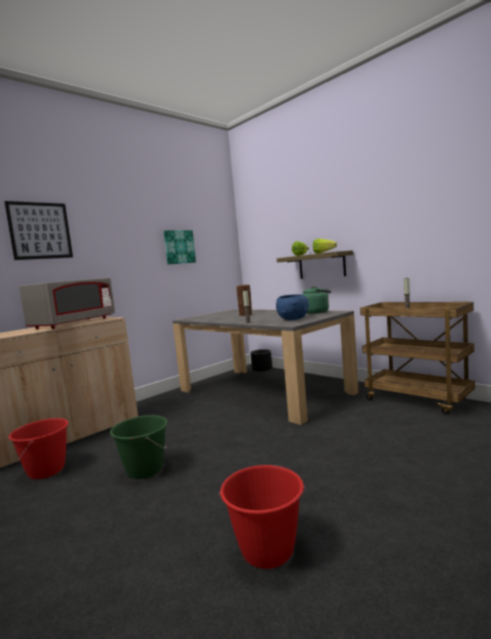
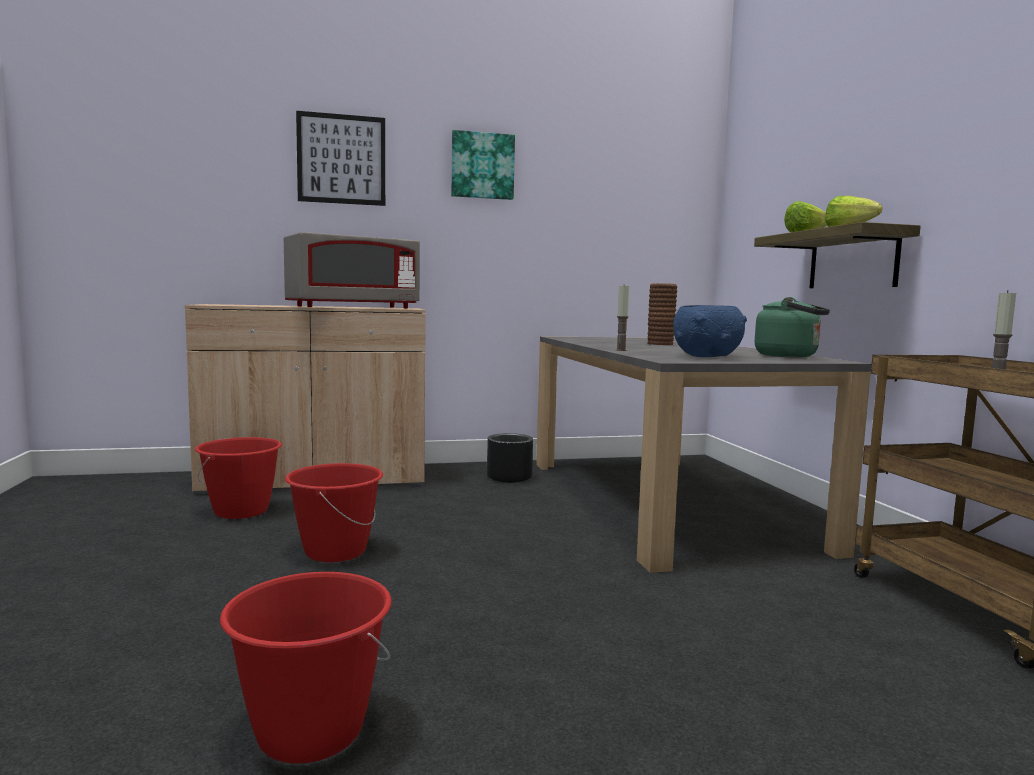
camera: 30 degrees right, 0 degrees up
green bucket [110,415,168,479] -> red bucket [285,463,383,562]
picture [164,230,196,264] -> picture moved to [451,130,515,200]
black planter [250,349,272,372] -> black planter moved to [487,433,533,483]

